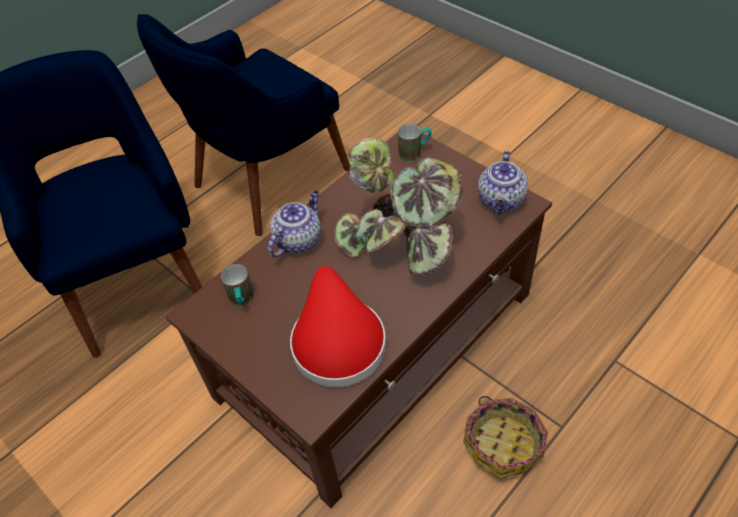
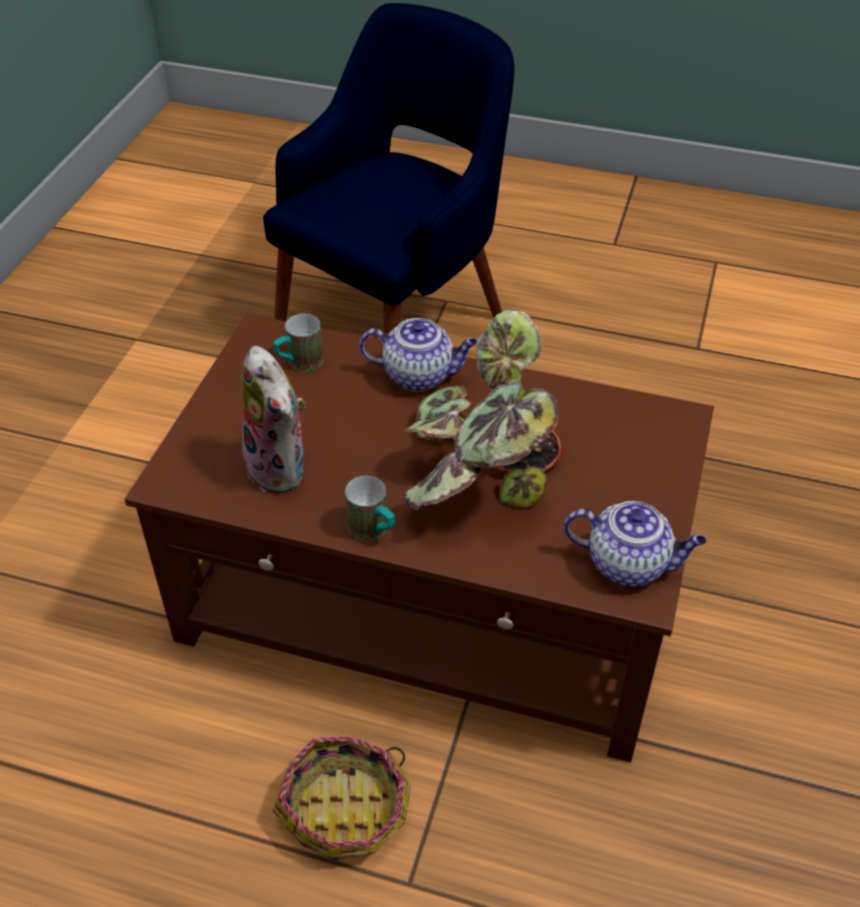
camera: 60 degrees right, 5 degrees down
blue armchair [137,14,350,236] -> none
red hat [290,266,386,387] -> plush toy [241,346,306,493]
mug [398,124,431,162] -> mug moved to [345,476,395,541]
teapot [478,150,528,215] -> teapot turned 150 degrees counterclockwise [564,501,707,586]

